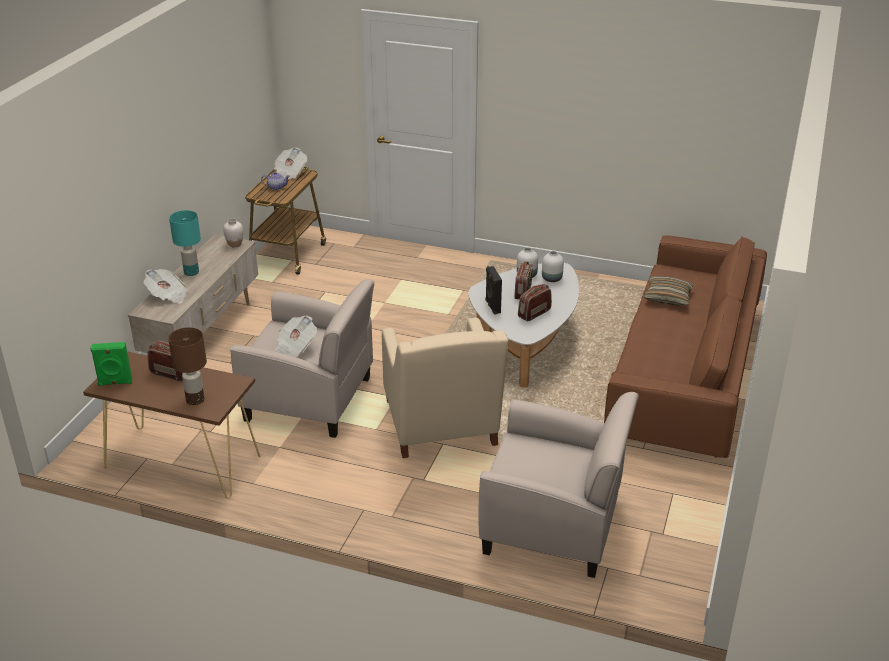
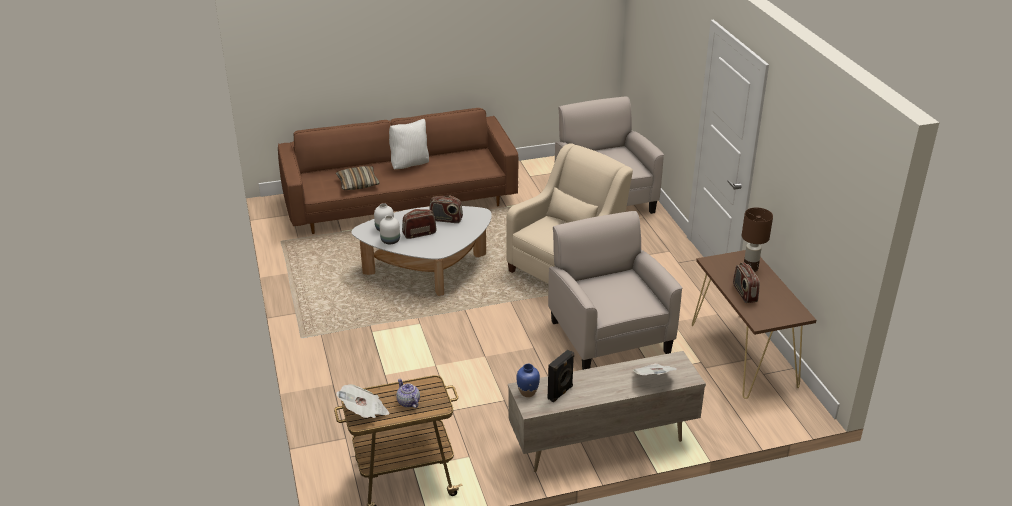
camera: 125 degrees left, 0 degrees up
green speaker [90,342,132,386] -> none
turquoise table lamp [169,210,201,276] -> none
white vase [223,218,243,247] -> blue vase [516,364,540,397]
newspaper [274,316,317,357] -> none
black speaker [485,266,502,314] -> black speaker moved to [548,350,574,402]
none -> white pillow [389,119,429,169]

